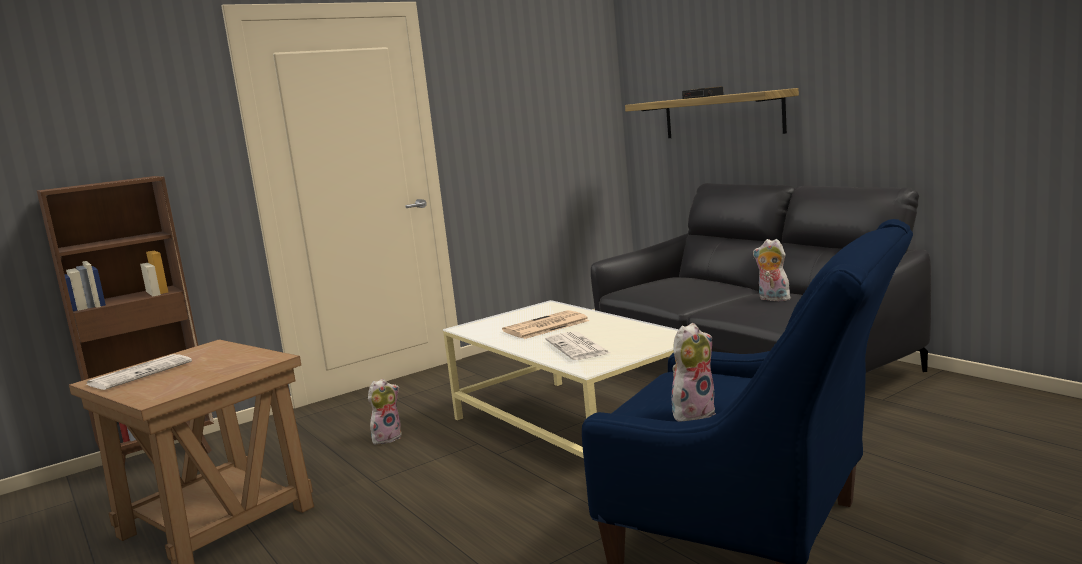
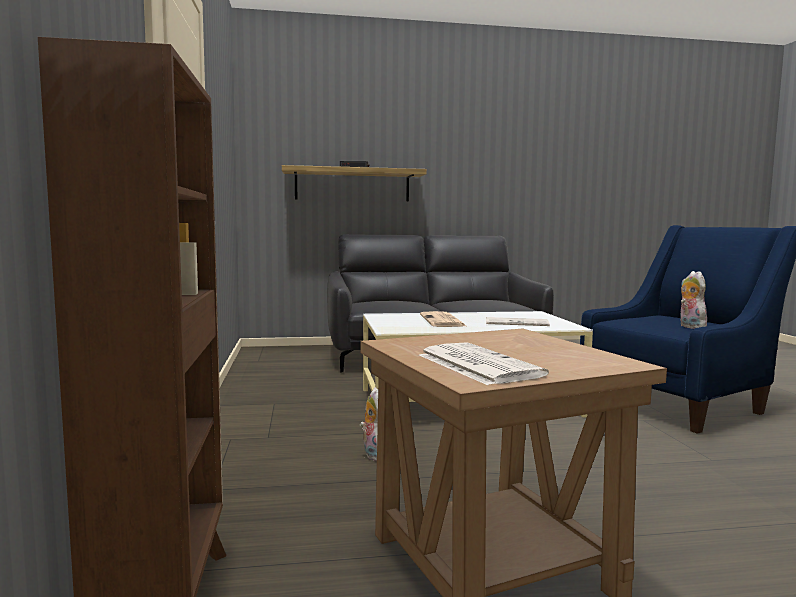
camera: 65 degrees left, 5 degrees down
plush toy [753,239,791,301] -> none

